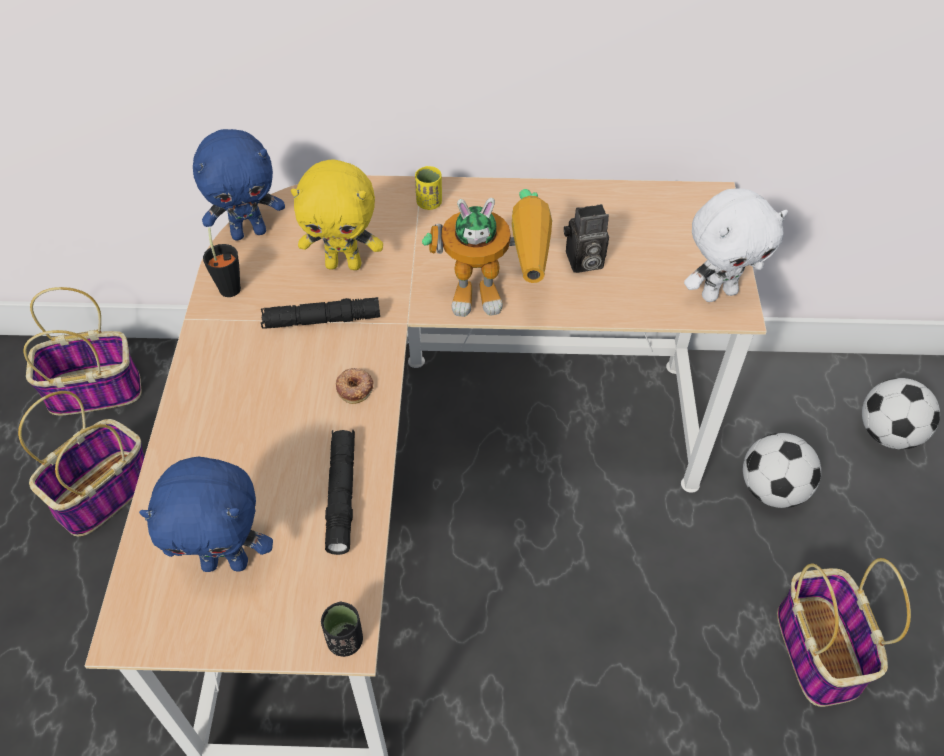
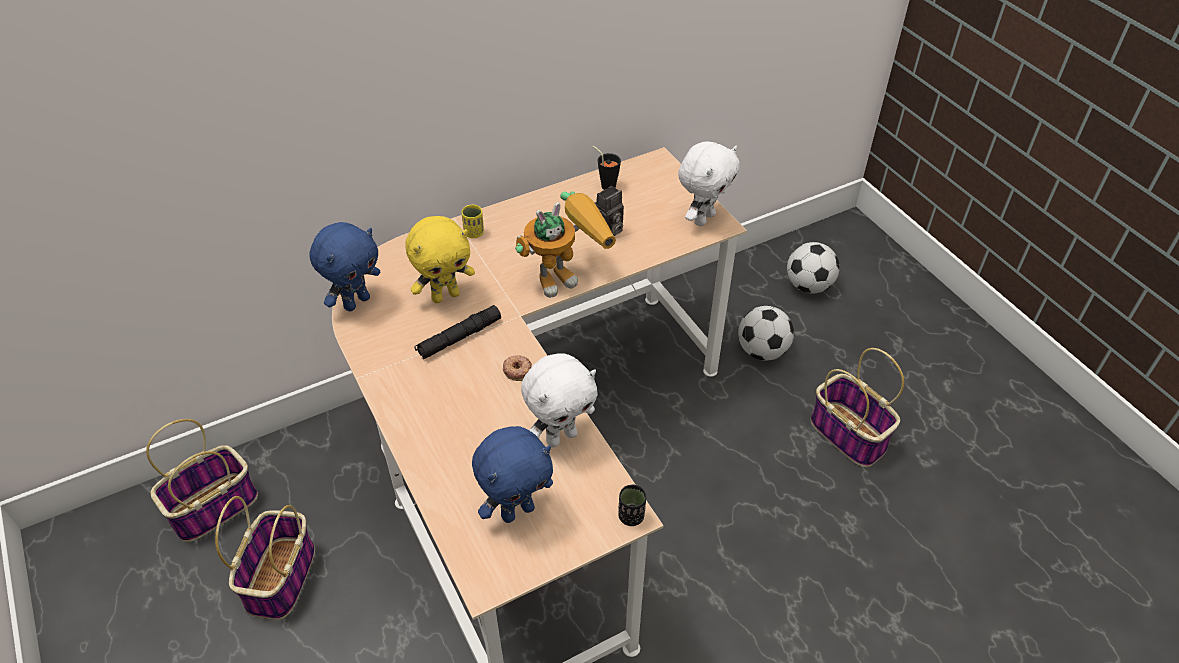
camera: 30 degrees left, 5 degrees down
black cup [203,227,241,297] -> black cup moved to [592,146,621,190]
black flashlight [325,430,355,555] -> white plush toy [521,353,598,447]

